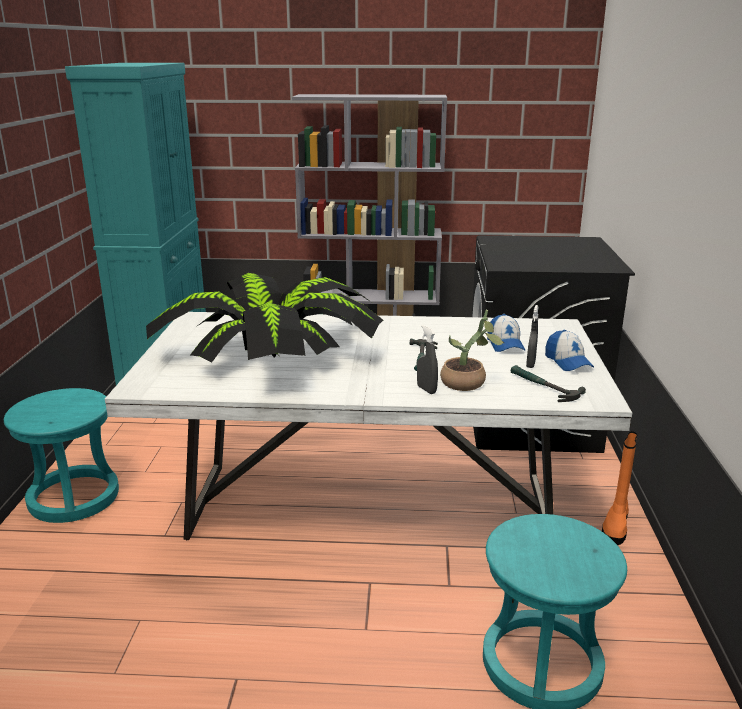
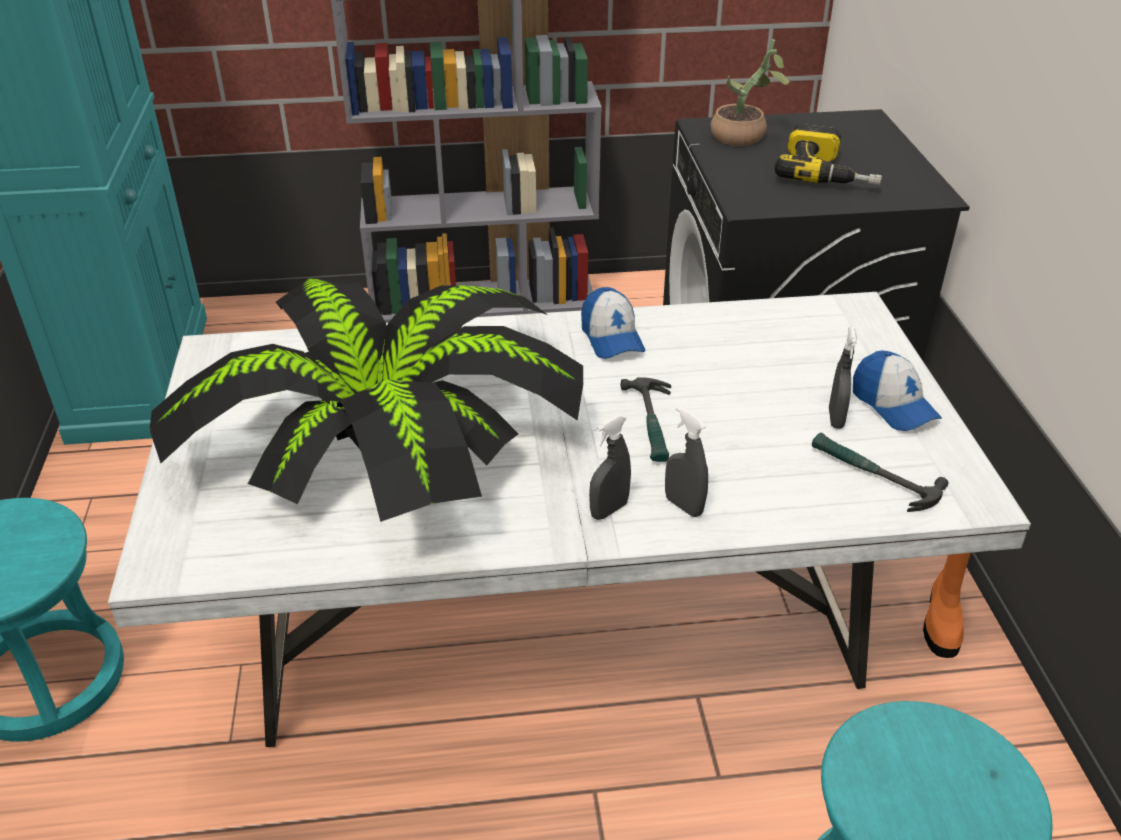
camera: 10 degrees left, 15 degrees up
potted plant [440,310,504,391] -> potted plant moved to [711,39,791,146]
cap [487,314,525,352] -> cap moved to [581,287,645,359]
none -> grey spray bottle [589,415,631,520]
none -> power drill [774,124,882,186]

